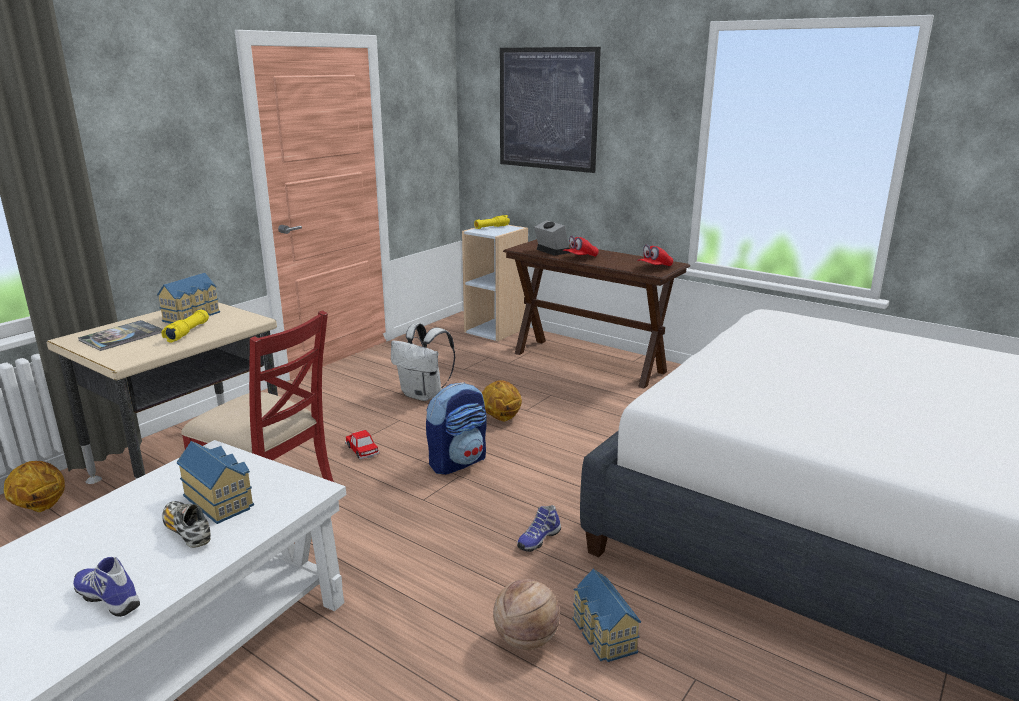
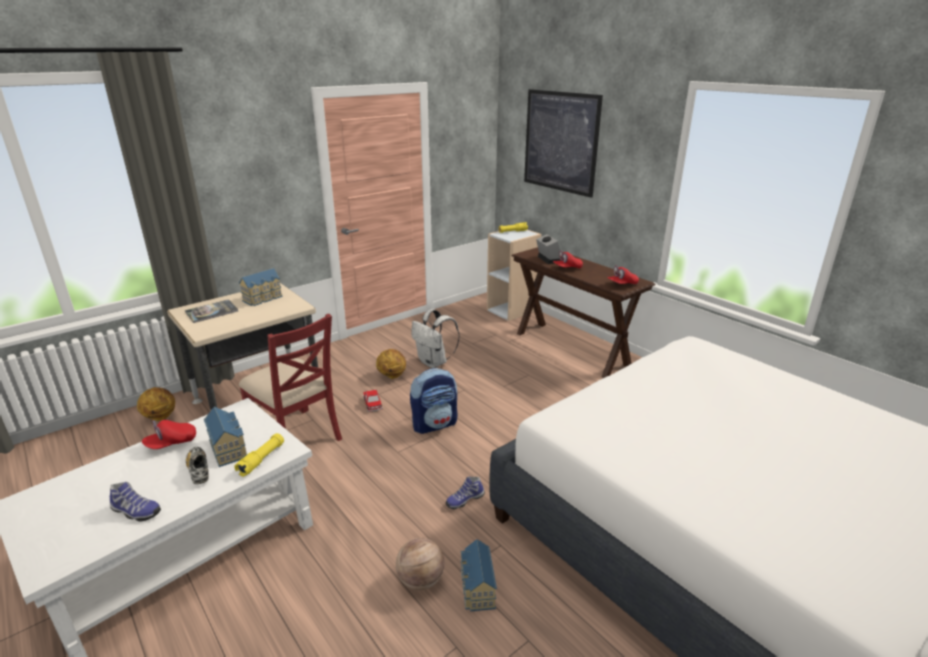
camera: 15 degrees right, 5 degrees up
shoe [73,557,140,617] -> shoe turned 150 degrees clockwise [110,482,161,522]
yellow flashlight [161,310,209,343] -> yellow flashlight moved to [234,433,284,477]
basketball [482,380,522,421] -> basketball moved to [376,349,406,379]
none -> red cap [142,420,196,449]

